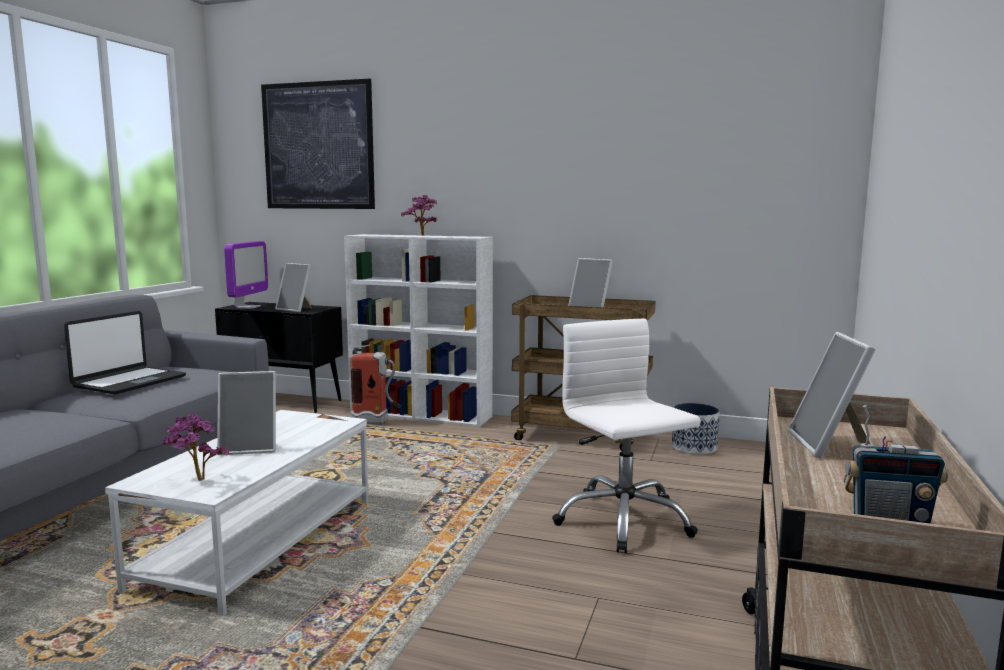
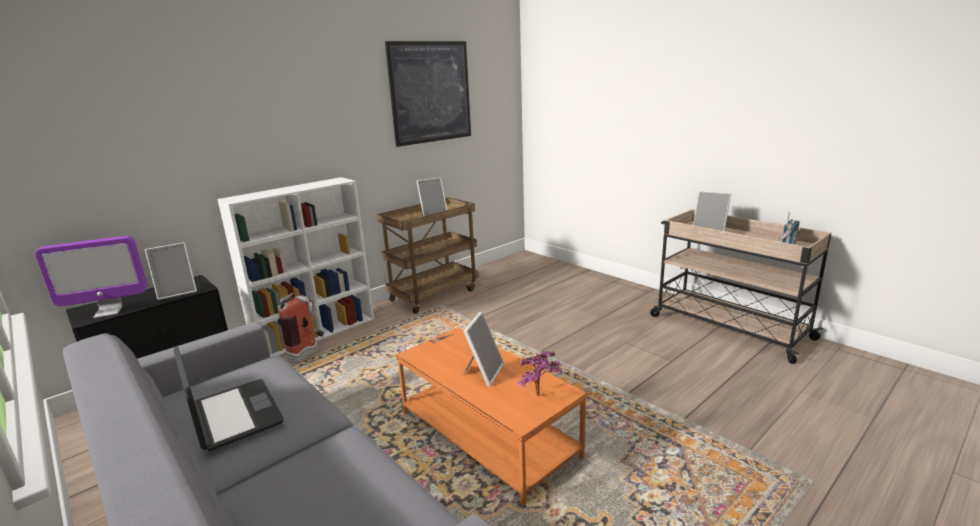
camera: 60 degrees left, 10 degrees up
white coffee table [105,410,368,616] -> orange coffee table [396,327,587,506]
monitor [224,241,268,309] -> monitor turned 120 degrees clockwise [35,236,148,318]
picture [261,78,375,209] -> picture moved to [385,41,471,147]
potted plant [401,195,437,236] -> none
white office chair [552,319,701,553] -> none
planter [672,403,720,455] -> none

